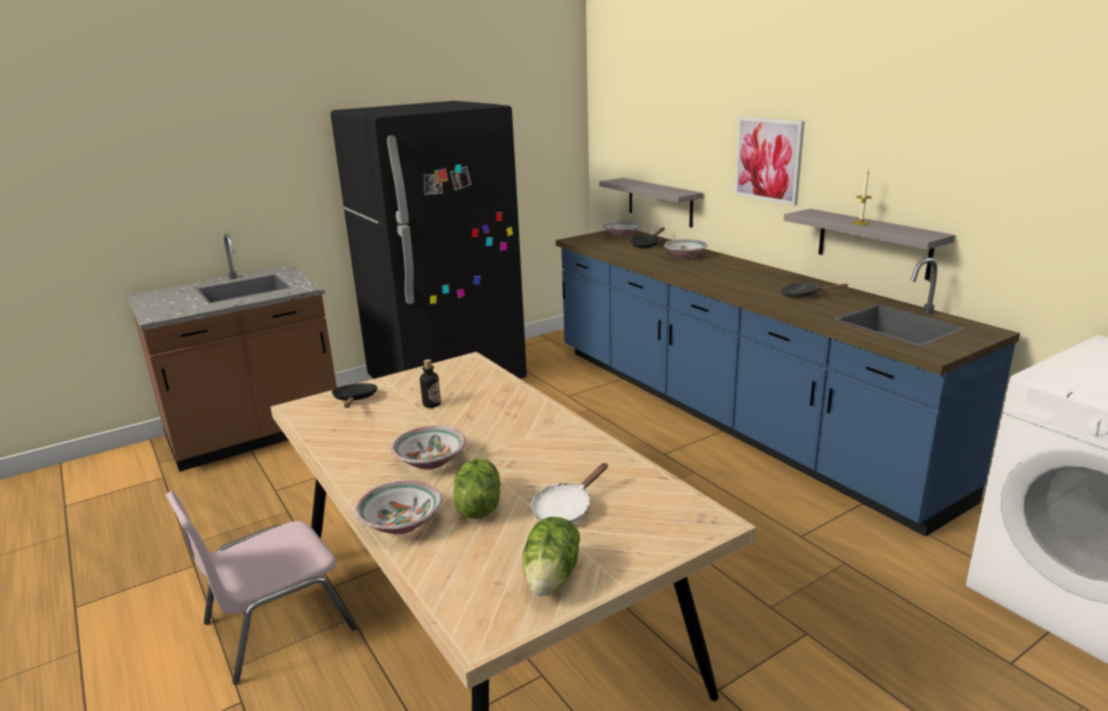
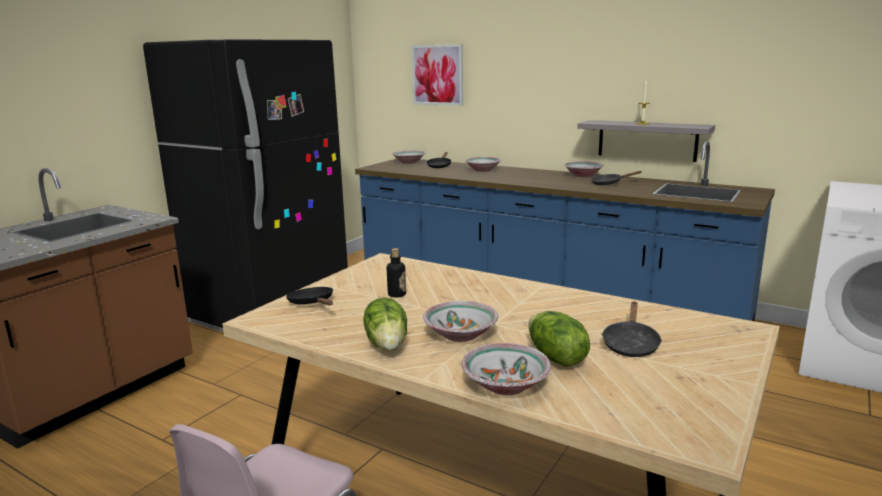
camera: 25 degrees left, 5 degrees down
lettuce [523,517,580,596] -> lettuce moved to [364,298,407,351]
white frying pan [531,463,608,523] -> black frying pan [601,301,662,357]
grey shelf [599,178,703,228] -> none
picture [735,117,805,206] -> picture moved to [411,44,463,106]
none -> bowl [564,161,604,177]

